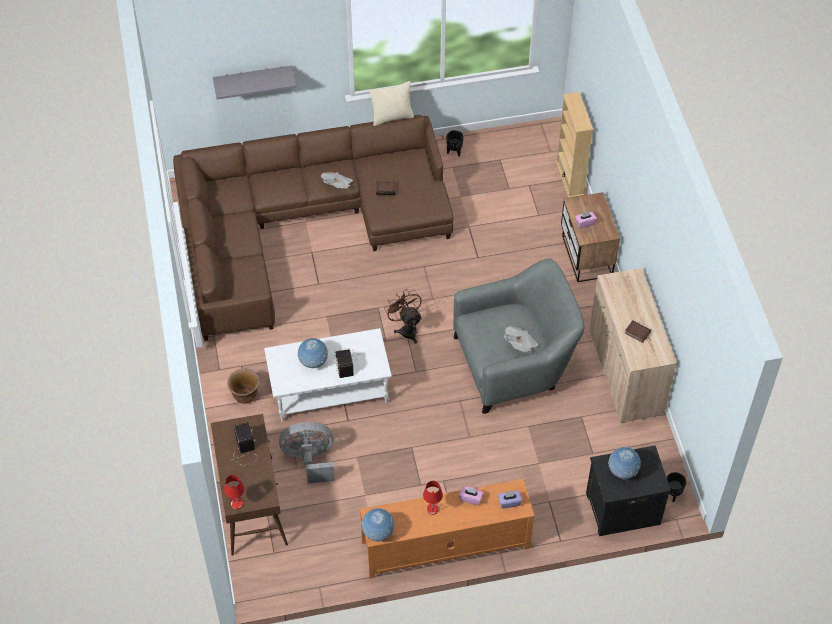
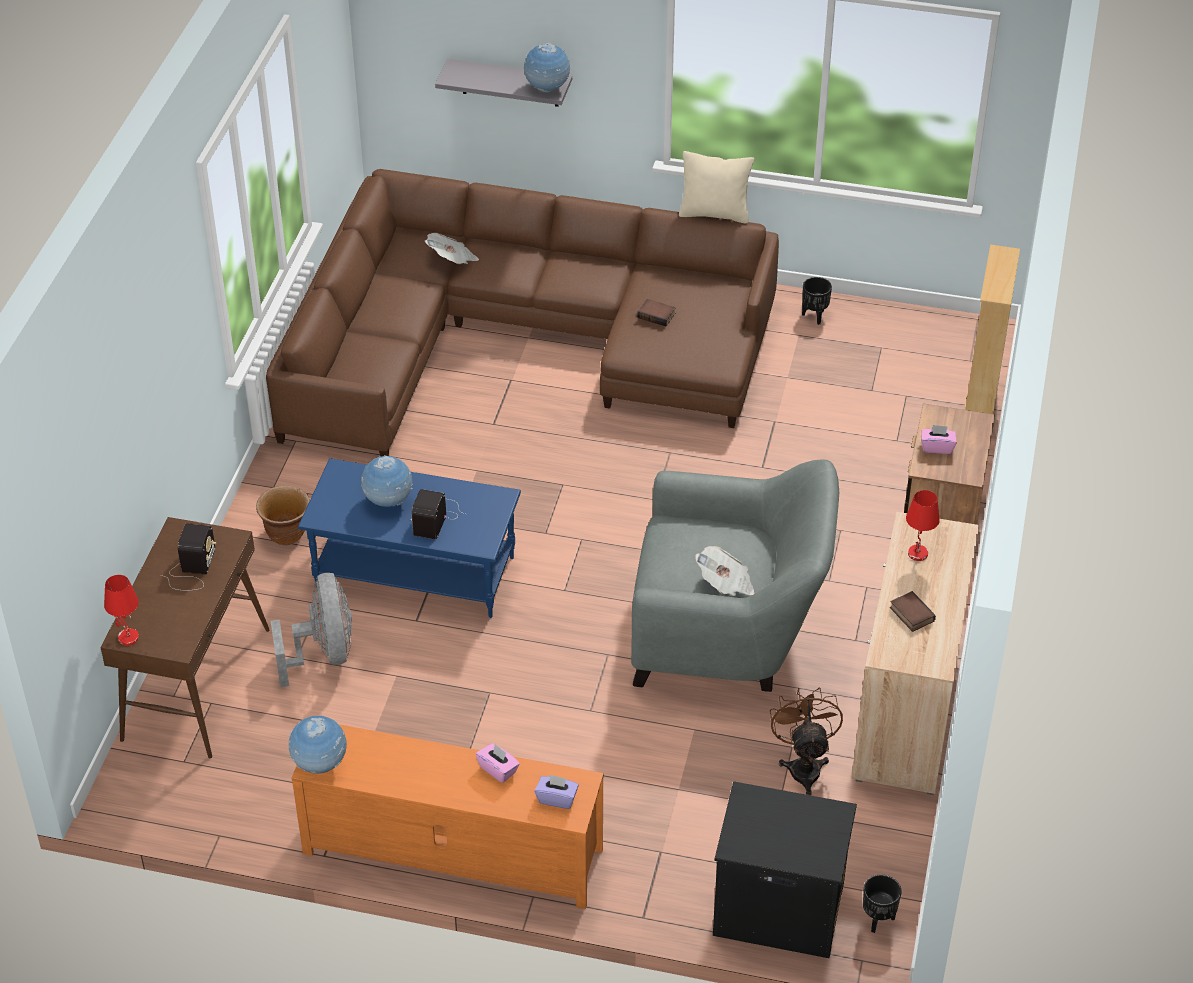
camera: 25 degrees right, 10 degrees down
white coffee table [264,328,392,422] -> blue coffee table [298,458,521,618]
grey fan [279,422,335,483] -> grey fan turned 60 degrees clockwise [271,573,352,687]
newspaper [321,172,353,189] -> newspaper moved to [425,233,479,264]
brown fan [384,289,422,344] -> brown fan moved to [770,687,843,795]
red table lamp [423,481,443,515] -> red table lamp moved to [906,490,940,561]
globe [608,447,641,480] -> globe moved to [524,43,570,92]

